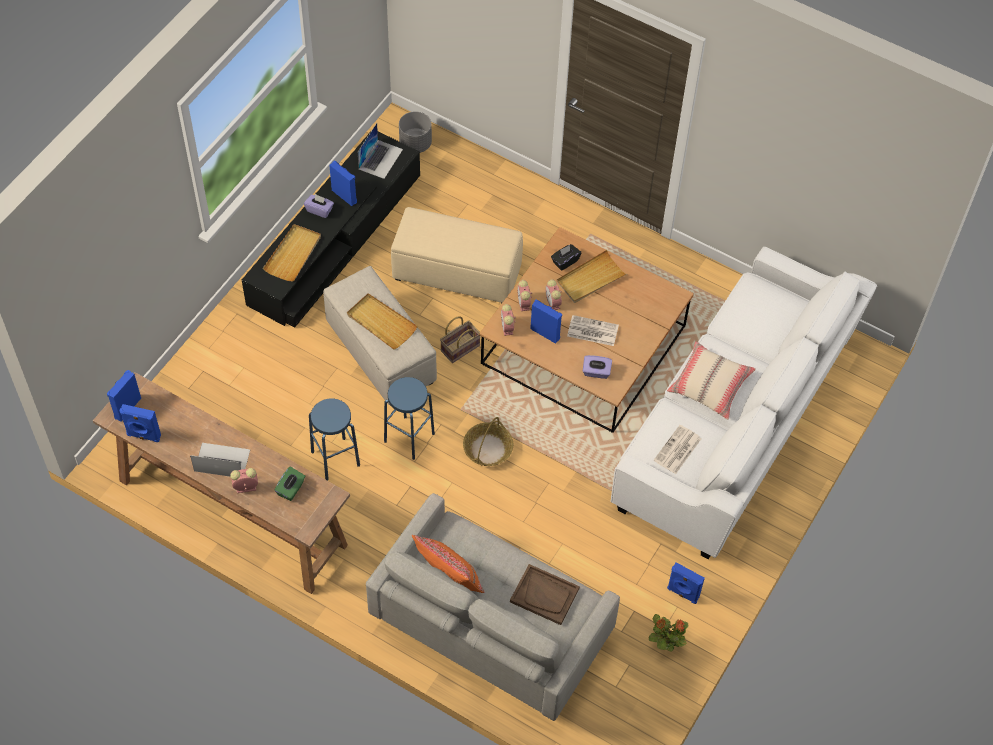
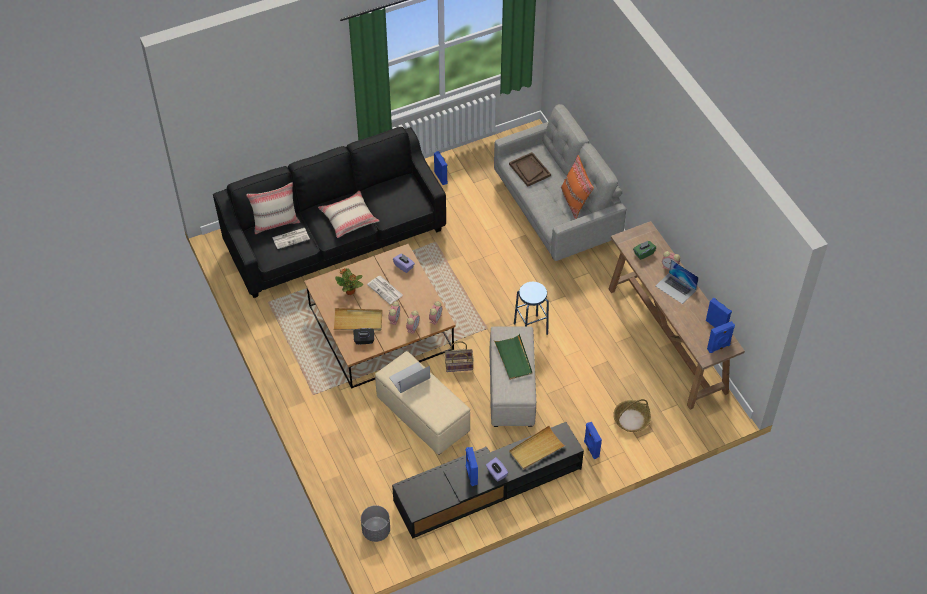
camera: 145 degrees left, 5 degrees down
blue stool [309,398,360,481] -> none
beige tray [347,293,418,350] -> green tray [494,334,533,380]
laptop [358,123,403,179] -> laptop moved to [389,362,430,393]
basket [463,417,513,466] -> basket moved to [613,399,651,432]
blue speaker [530,300,562,344] -> blue speaker moved to [584,422,602,459]
white sofa [610,247,877,559] -> black sofa [213,127,446,298]
potted plant [649,614,689,652] -> potted plant moved to [335,268,363,295]
newspaper [654,425,701,474] -> newspaper moved to [272,228,310,249]
none -> beige pillow [246,182,300,234]

